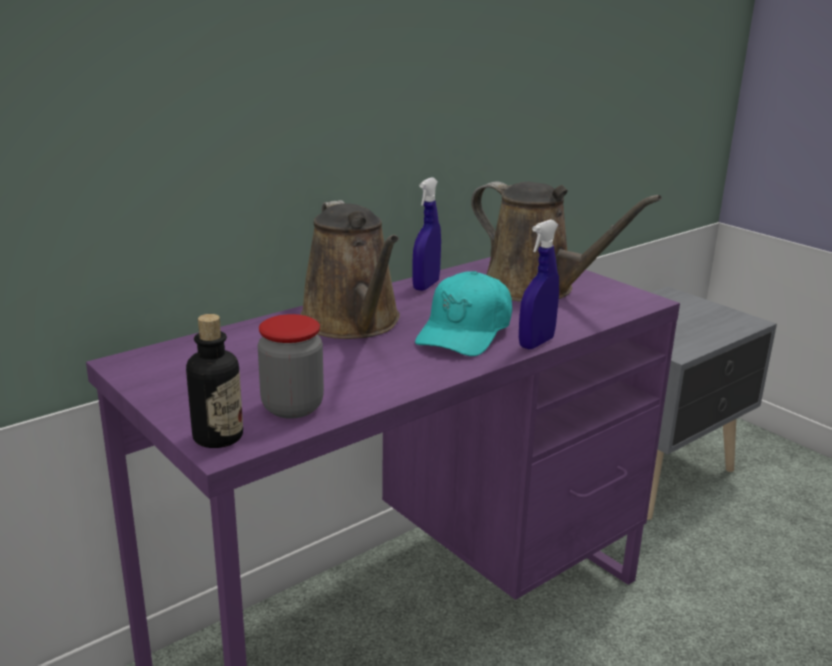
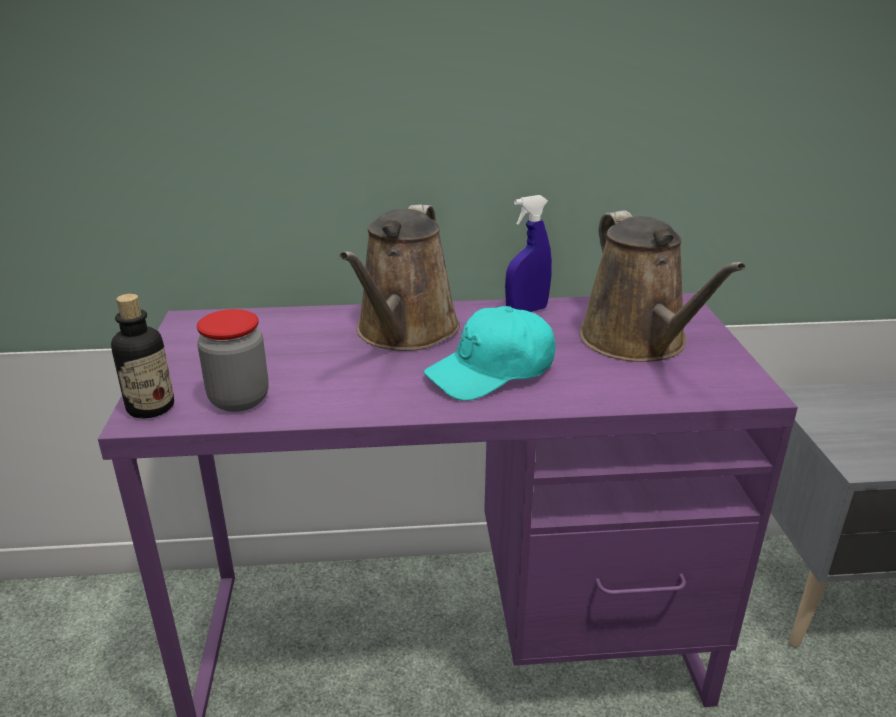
camera: 35 degrees right, 5 degrees up
blue spray bottle [519,220,559,349] -> none

